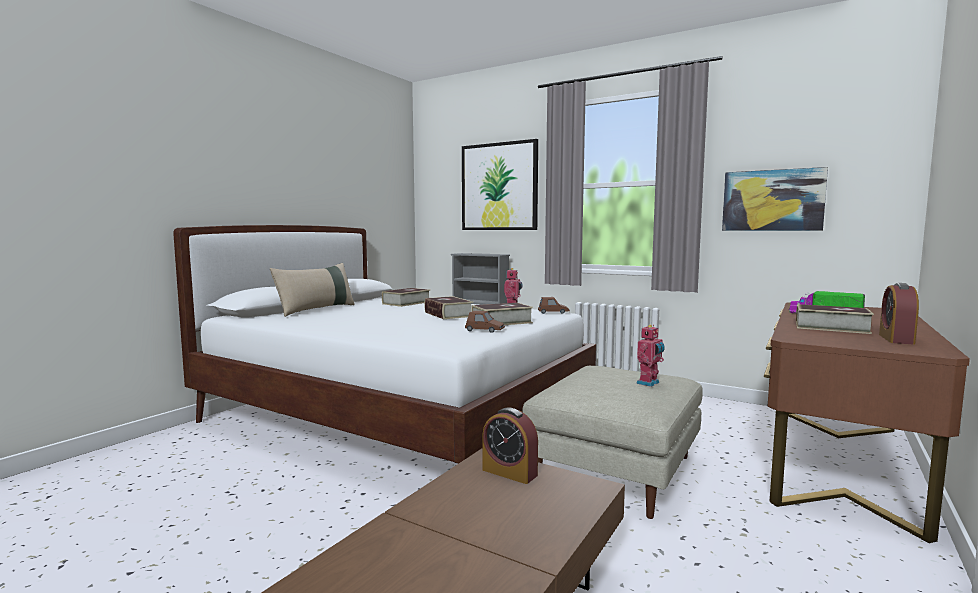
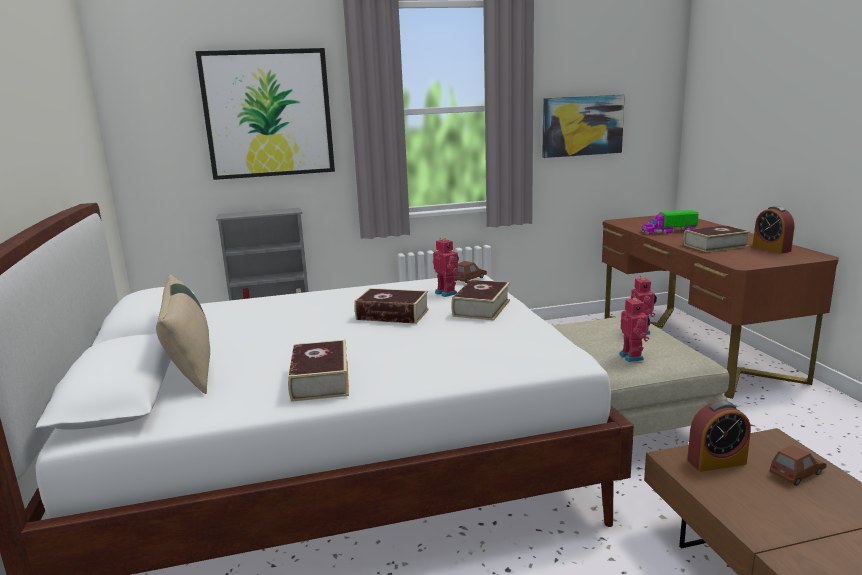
camera: 45 degrees left, 10 degrees up
book [382,288,431,307] -> book moved to [288,340,349,402]
brown toy car [465,311,505,333] -> brown toy car moved to [770,445,827,486]
none -> toy robot [619,298,650,362]

